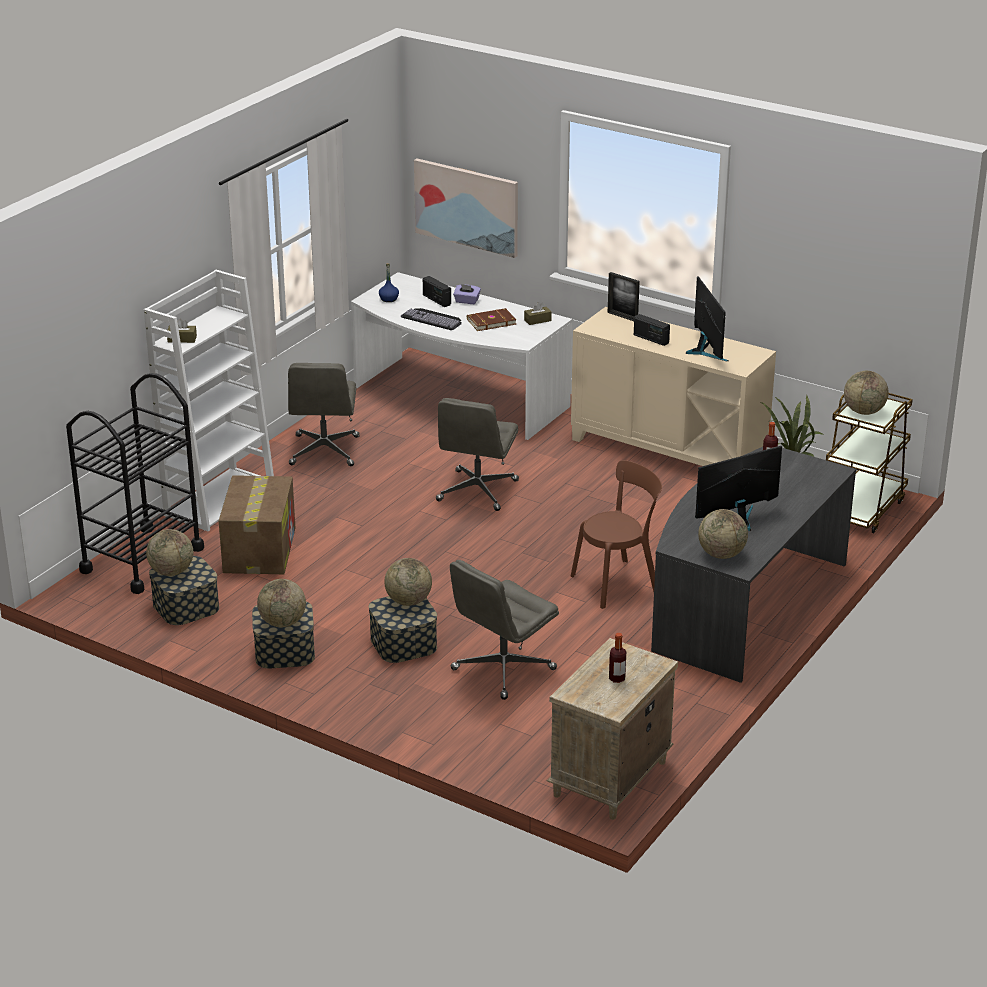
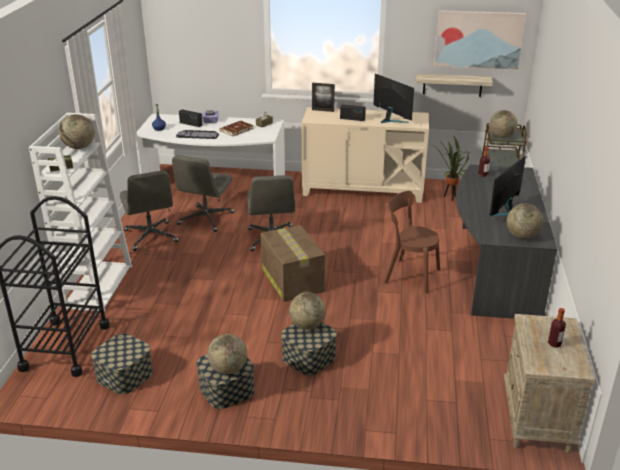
camera: 25 degrees left, 0 degrees up
globe [146,529,193,576] -> globe moved to [59,114,95,149]
cardboard box [219,475,295,574] -> cardboard box moved to [260,225,325,302]
picture [414,158,518,258] -> picture moved to [434,10,526,70]
grey office chair [450,560,559,700] -> grey office chair moved to [172,155,235,232]
brown chair [571,460,662,609] -> brown chair turned 105 degrees counterclockwise [384,191,440,293]
none -> shelf [416,74,493,97]

